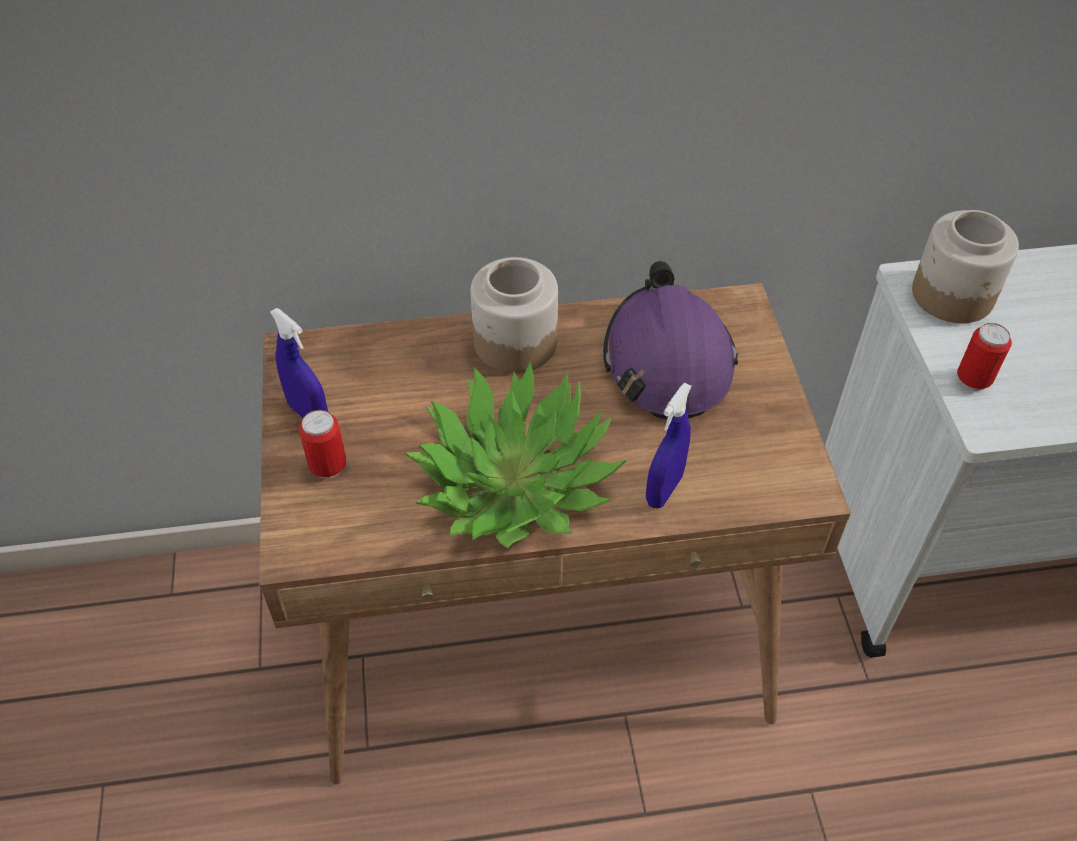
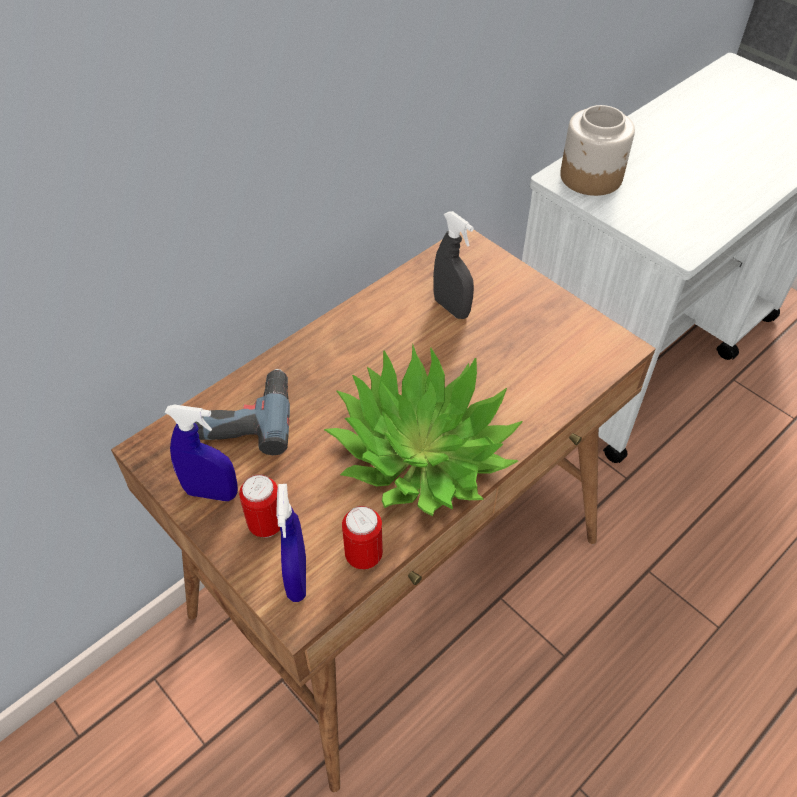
camera: 35 degrees left, 0 degrees up
jar [471,257,558,373] -> none
purple hard hat [603,261,738,419] -> grey spray bottle [433,211,474,319]
blue spray bottle [646,383,692,509] -> blue spray bottle moved to [276,484,306,602]
can [957,323,1012,391] -> can moved to [342,506,383,569]
none -> power drill [195,369,290,455]

